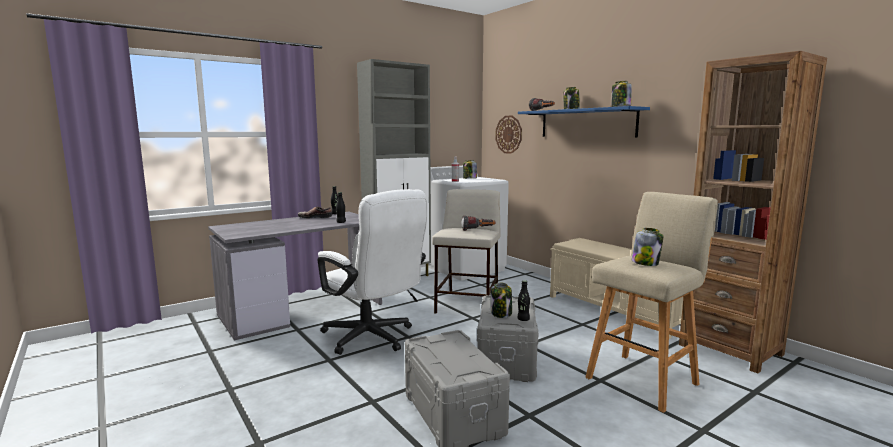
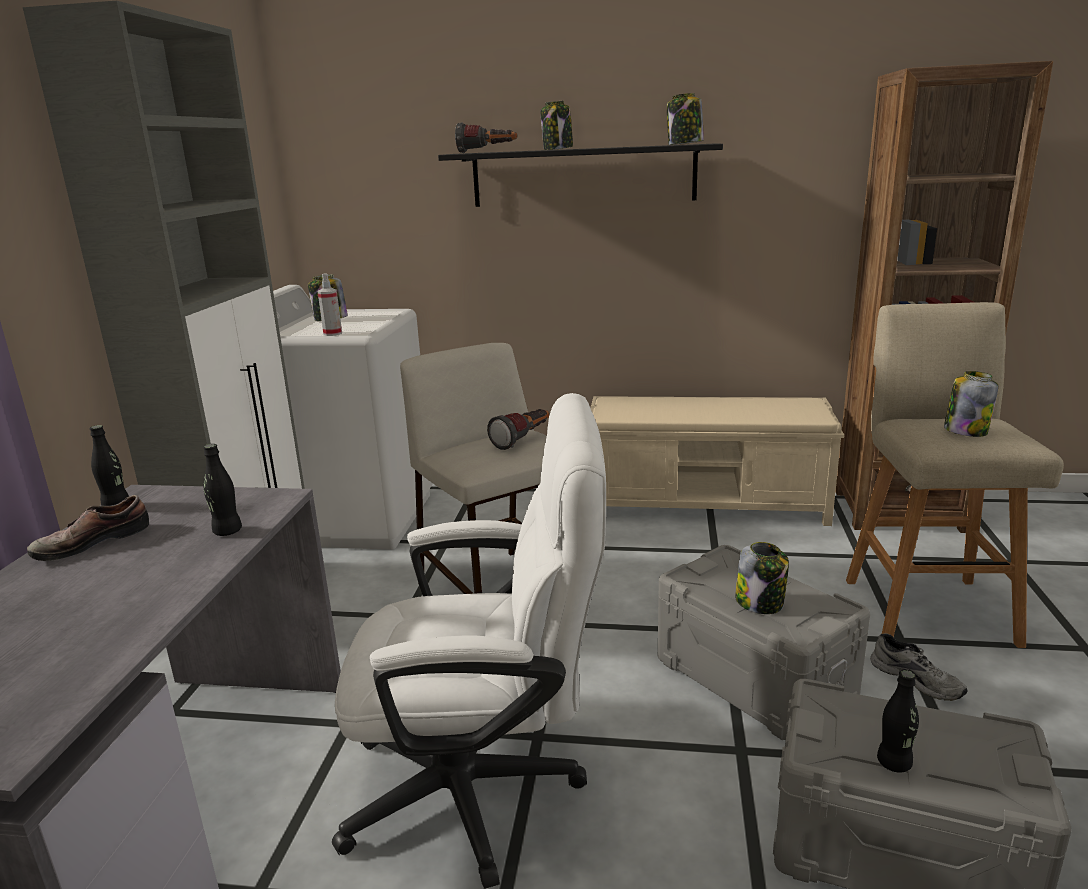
camera: 45 degrees left, 10 degrees up
wall clock [495,116,522,154] -> none
black bottle [517,280,530,321] -> black bottle moved to [877,670,919,773]
blue shelf [518,106,650,138] -> black shelf [438,143,723,207]
none -> grey shoe [870,633,968,701]

